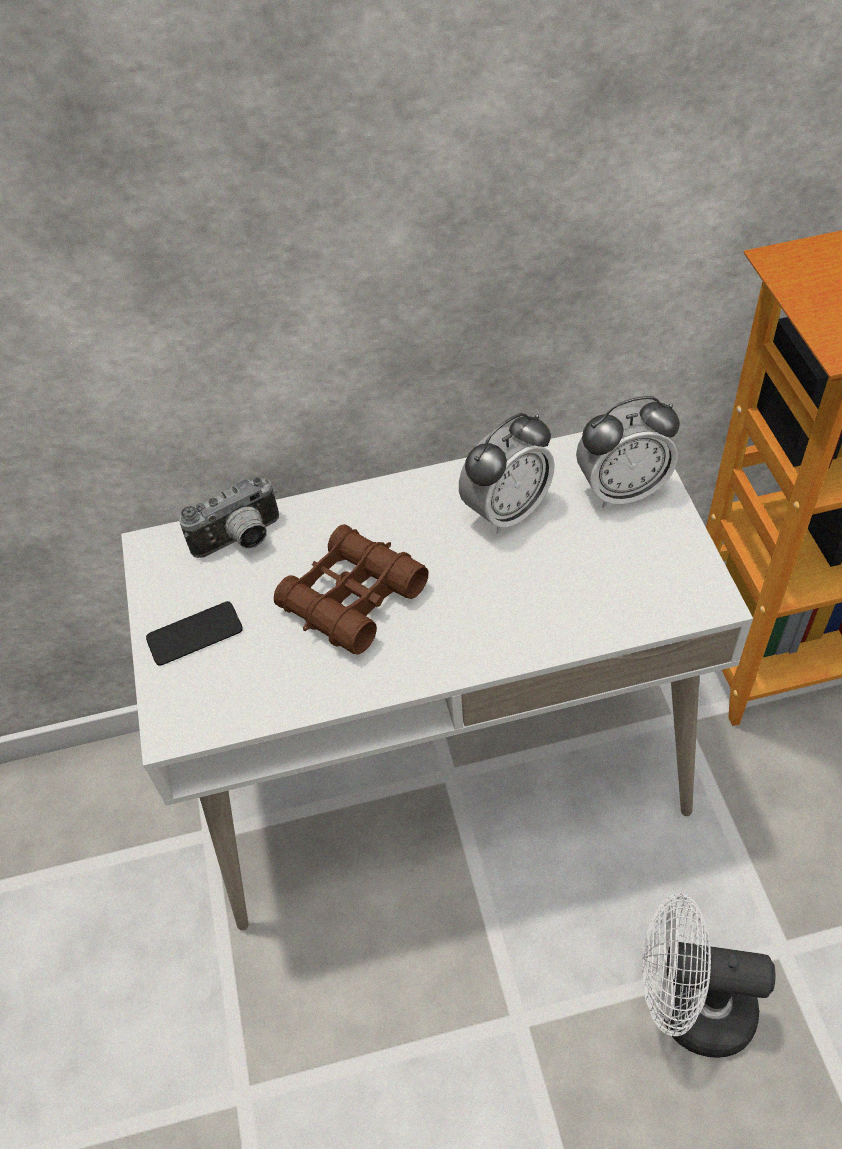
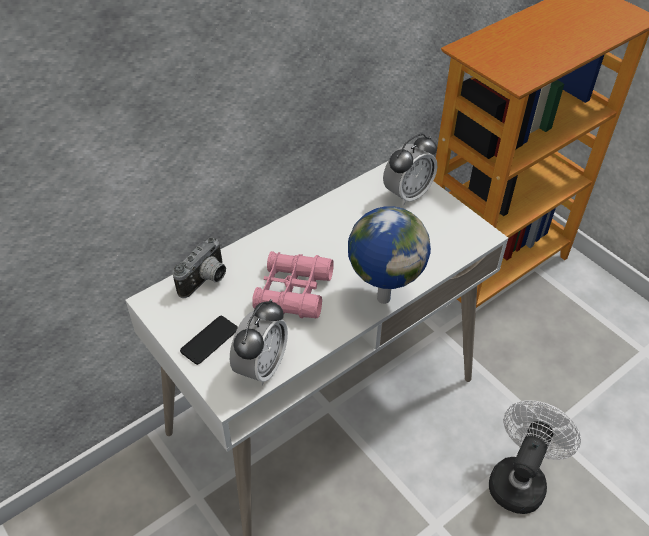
camera: 30 degrees left, 5 degrees down
brown binoculars [274,524,428,654] -> pink binoculars [252,251,334,319]
alarm clock [459,413,555,534] -> alarm clock moved to [230,299,288,386]
white fan [642,893,776,1058] -> white fan turned 135 degrees clockwise [489,400,581,514]
none -> globe [348,206,431,304]

